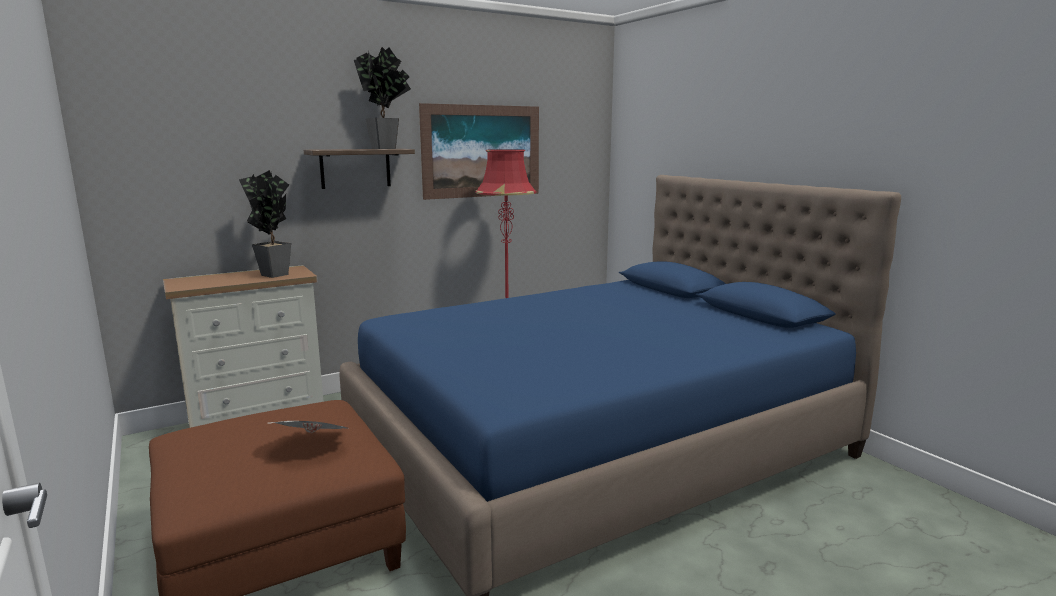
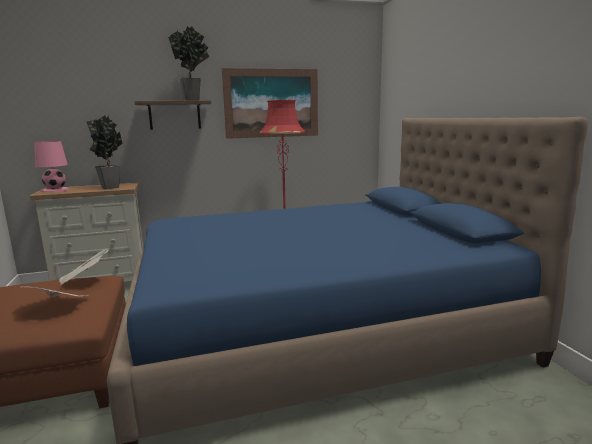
camera: 15 degrees right, 0 degrees up
none -> pink table lamp [34,141,69,193]
none -> newspaper [59,249,109,285]

